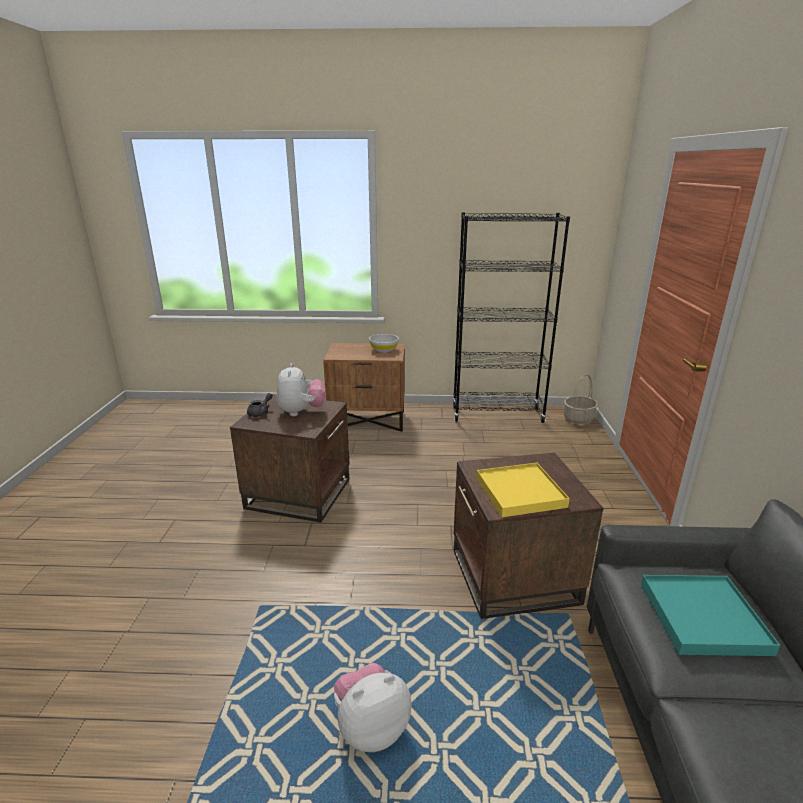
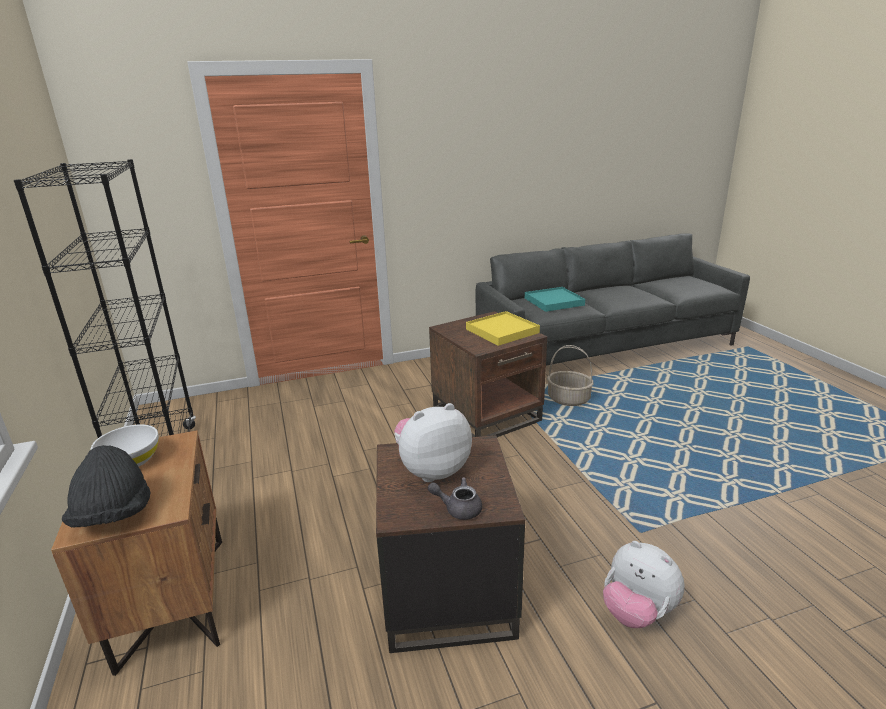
camera: 110 degrees left, 0 degrees up
plush toy [334,663,411,752] -> plush toy moved to [603,541,684,628]
basket [564,374,598,424] -> basket moved to [547,345,594,406]
none -> black hat [62,445,151,528]

